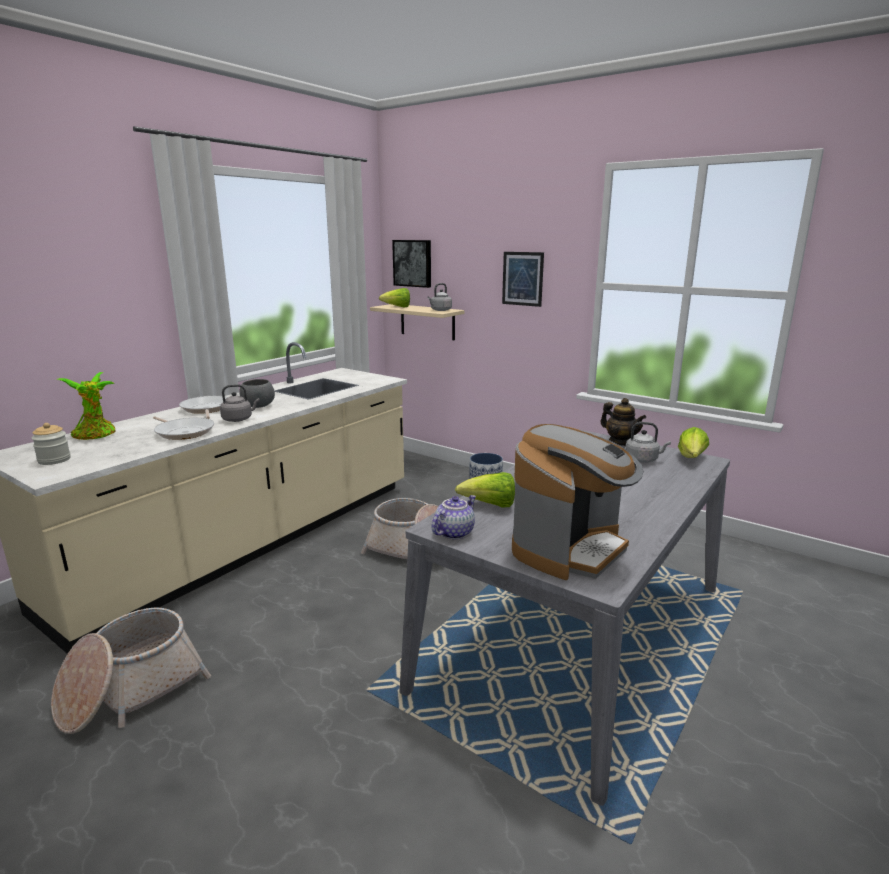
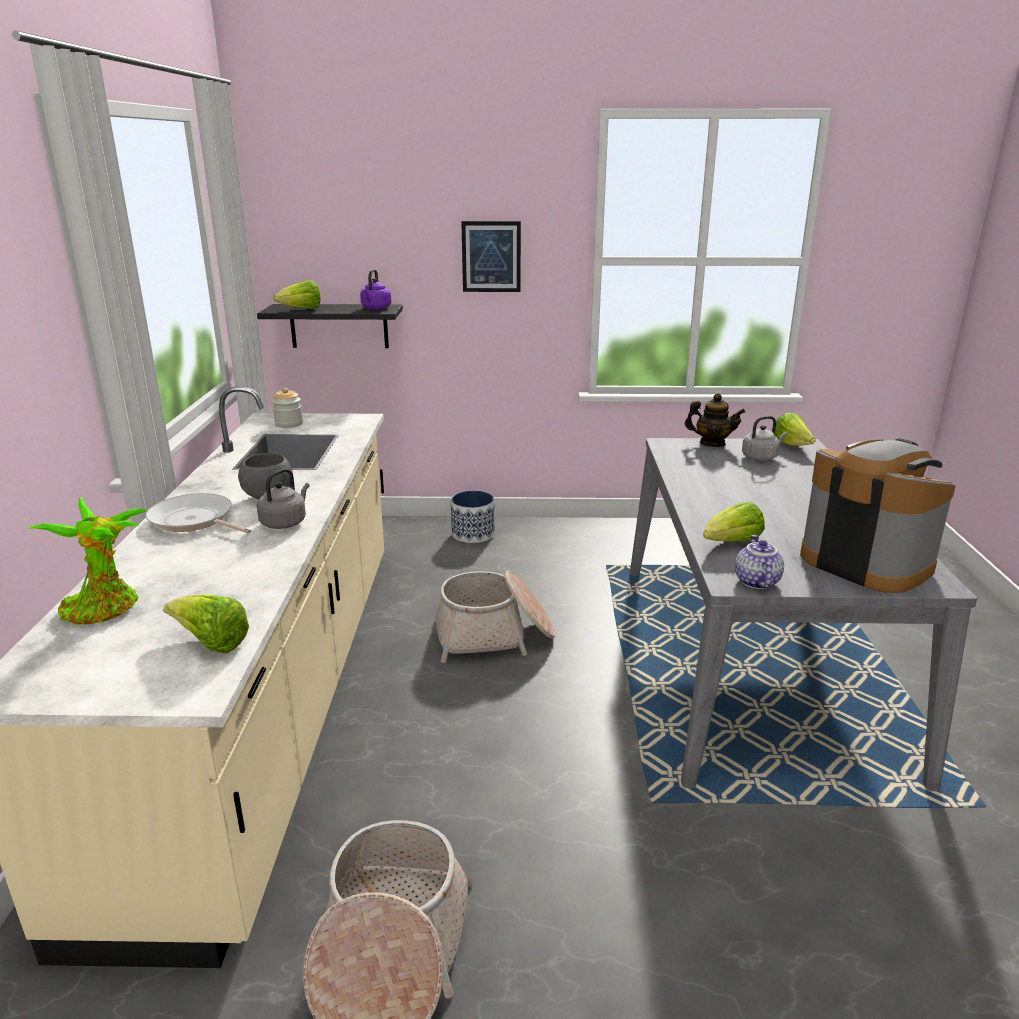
camera: 35 degrees left, 5 degrees up
jar [31,423,71,465] -> jar moved to [272,388,303,428]
frying pan [153,417,214,440] -> none
beige shelf [370,304,465,340] -> black shelf [257,304,403,348]
picture [392,240,431,288] -> none
grey kettle [427,283,452,311] -> purple kettle [360,269,391,310]
coffee machine [512,424,643,580] -> coffee machine turned 45 degrees counterclockwise [800,438,956,593]
none -> lettuce [163,594,249,653]

